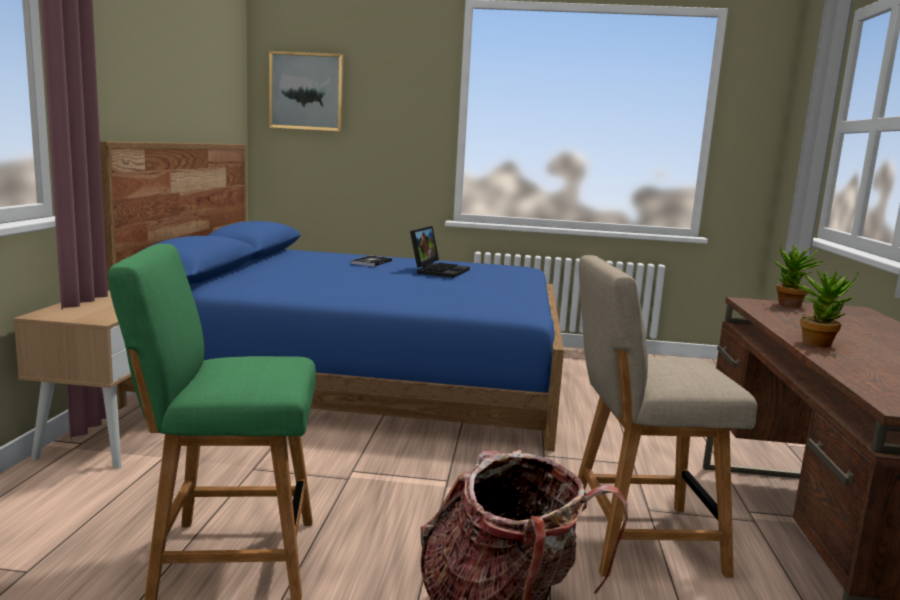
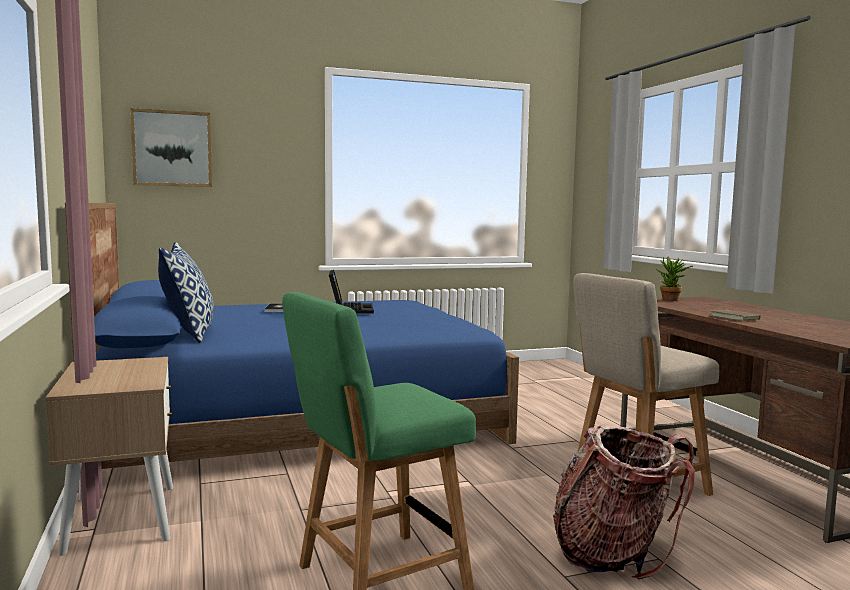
camera: 25 degrees left, 5 degrees down
potted plant [795,270,859,347] -> brown book [710,310,761,321]
none -> pillow [158,242,214,343]

